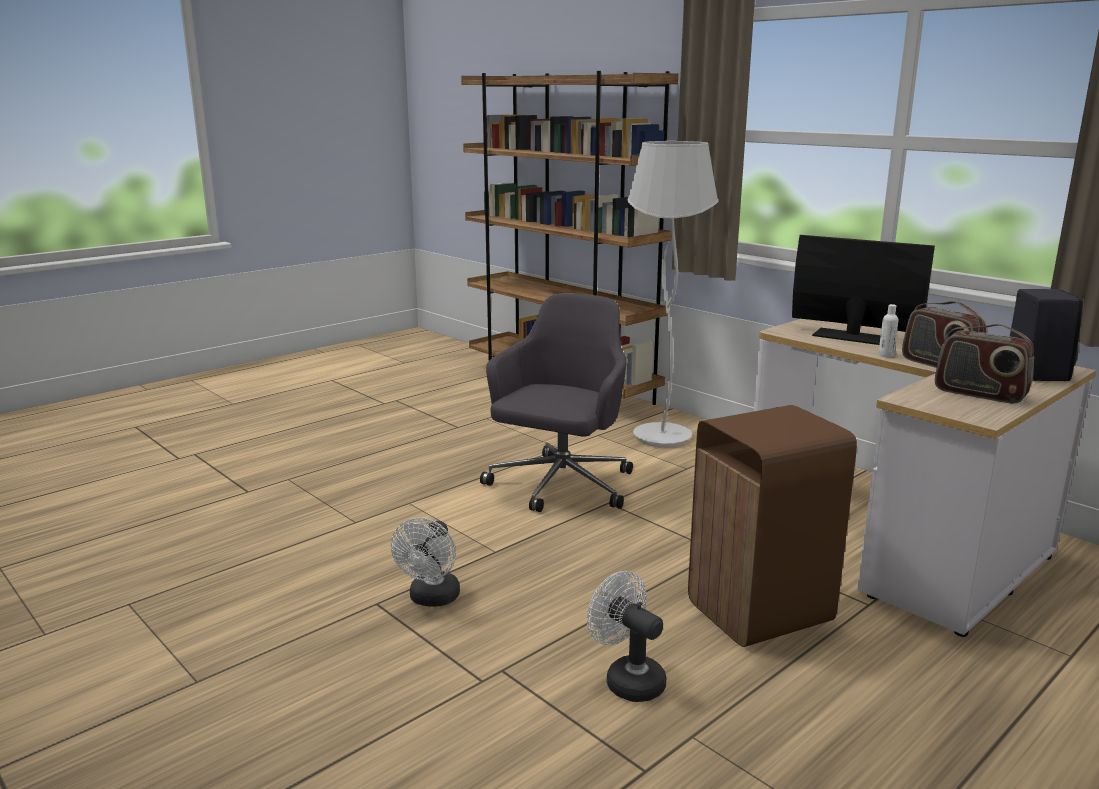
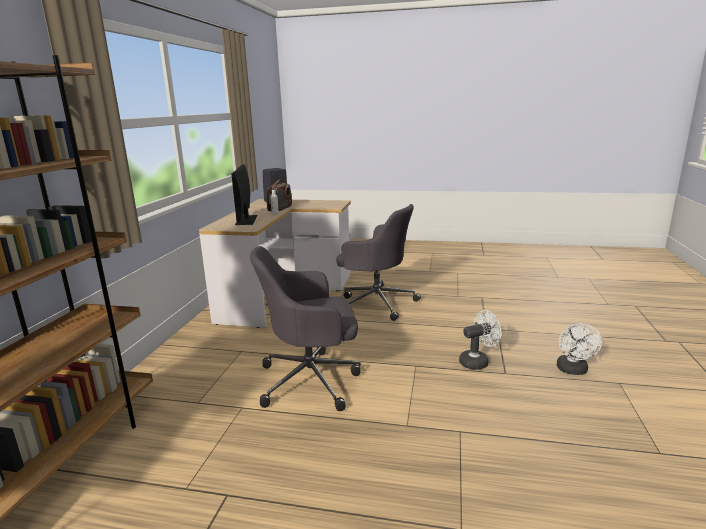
camera: 125 degrees left, 0 degrees up
white fan [587,571,666,702] -> white fan moved to [557,323,602,375]
white floor lamp [627,141,719,447] -> none
brown trash can [688,405,857,647] -> grey office chair [336,204,421,321]
radio [935,324,1034,403] -> none

